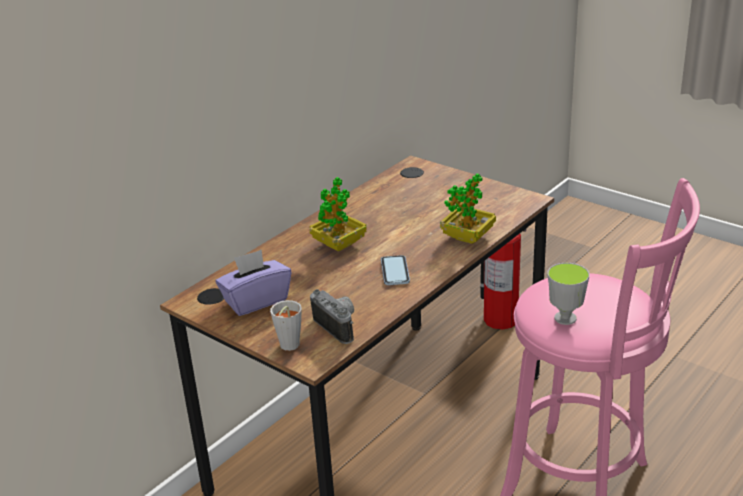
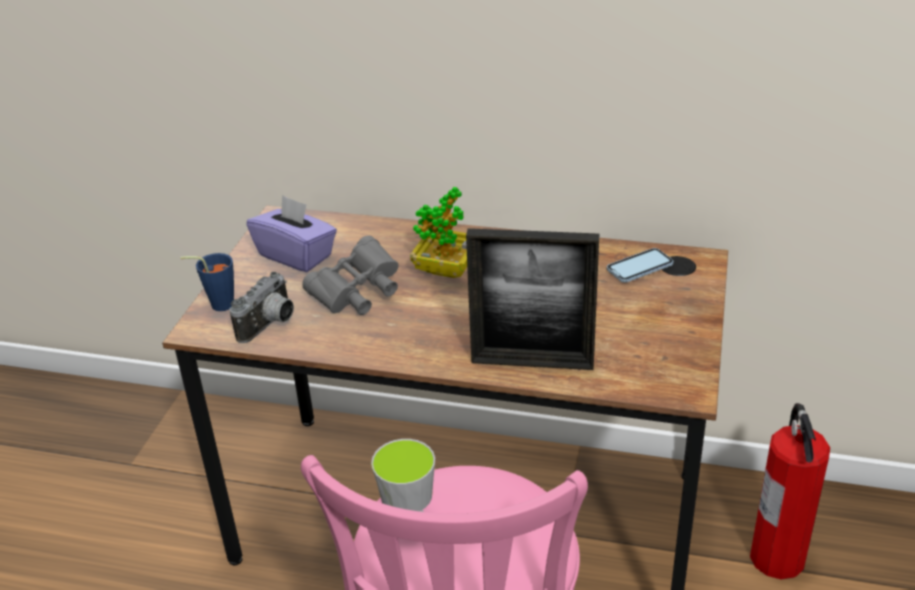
camera: 65 degrees right, 5 degrees up
grey cup [270,300,302,351] -> blue cup [180,253,234,311]
phone [381,255,410,285] -> phone moved to [607,248,673,283]
potted plant [440,173,496,244] -> picture frame [466,228,599,370]
none -> grey binoculars [302,236,399,315]

